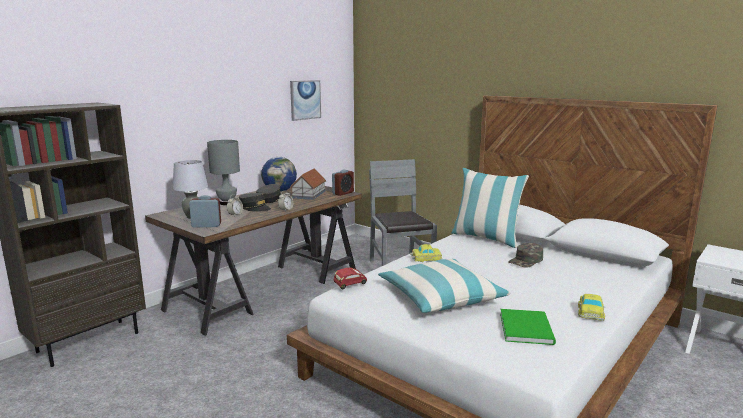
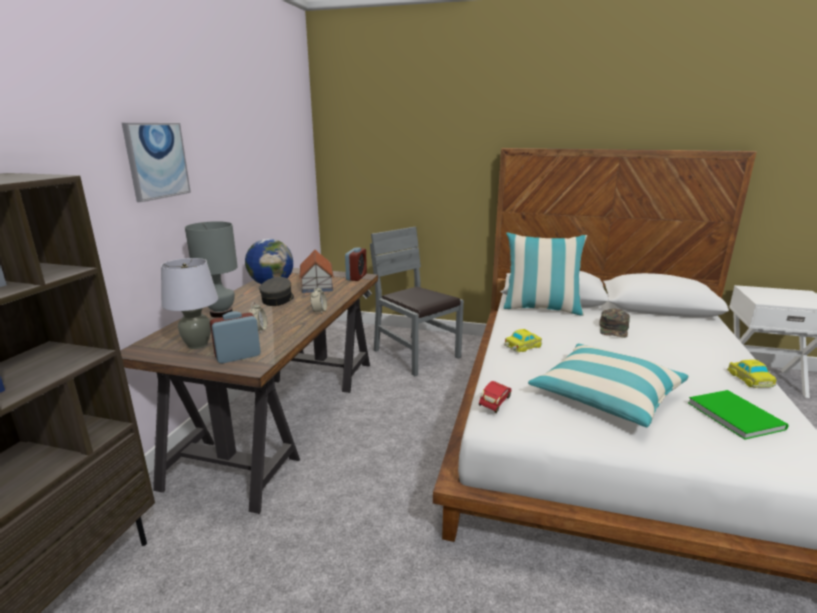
camera: 25 degrees left, 5 degrees up
grey cap [239,193,271,211] -> none
picture [290,80,321,121] -> picture moved to [122,123,191,202]

